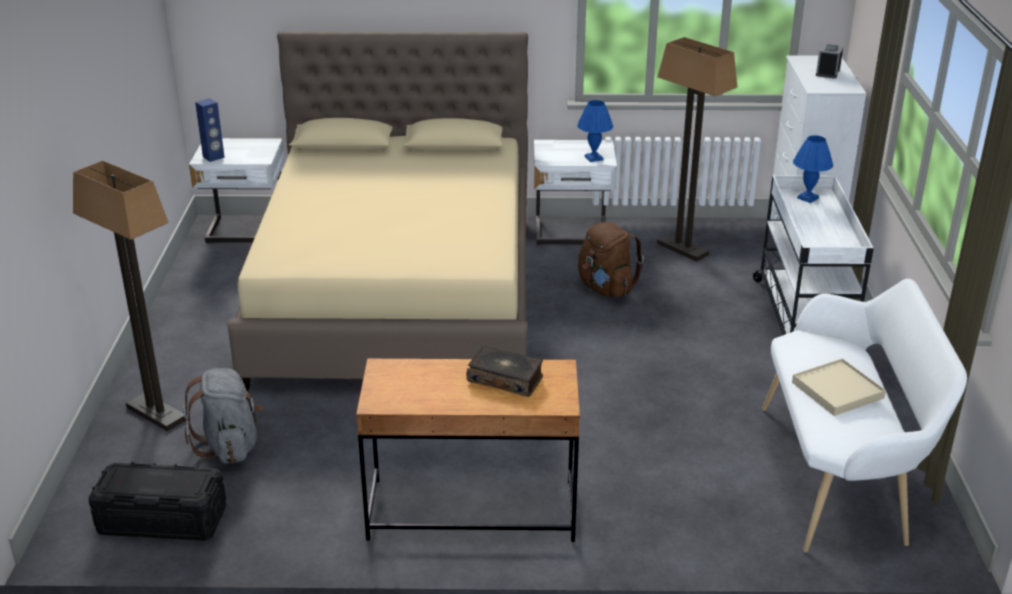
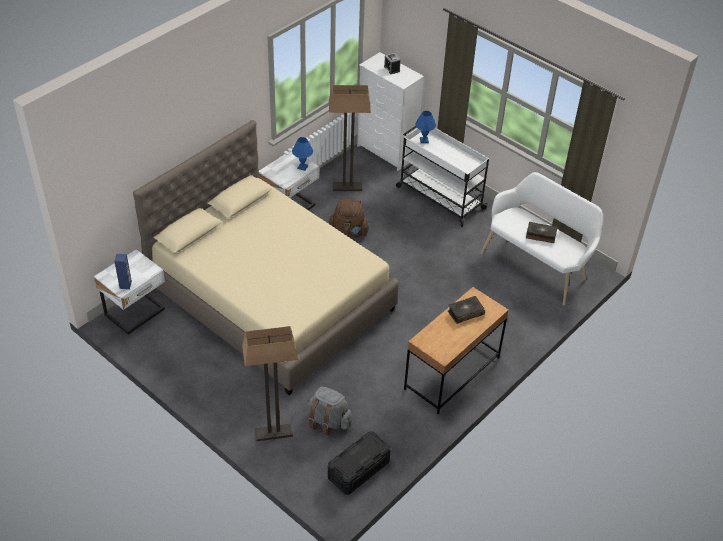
camera: 50 degrees left, 15 degrees up
beige tray [792,358,886,416] -> book [526,221,558,243]

